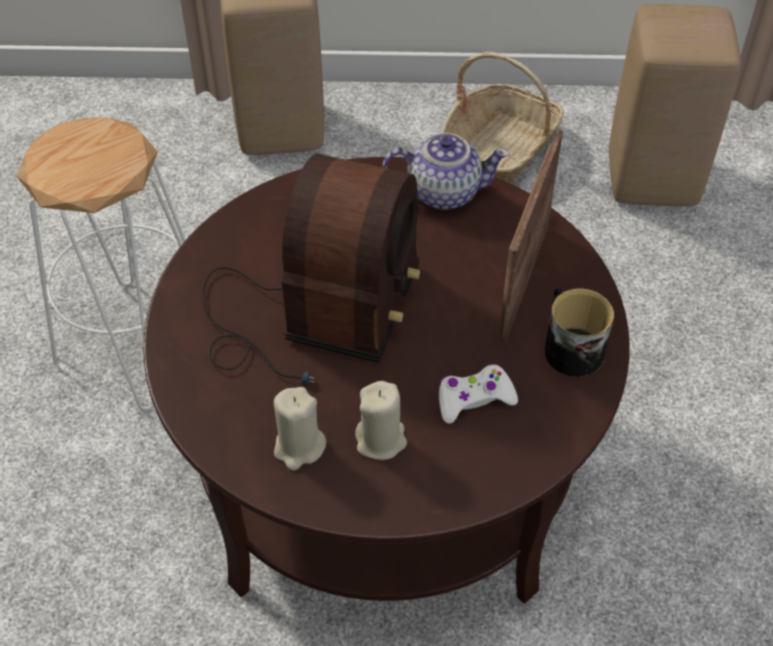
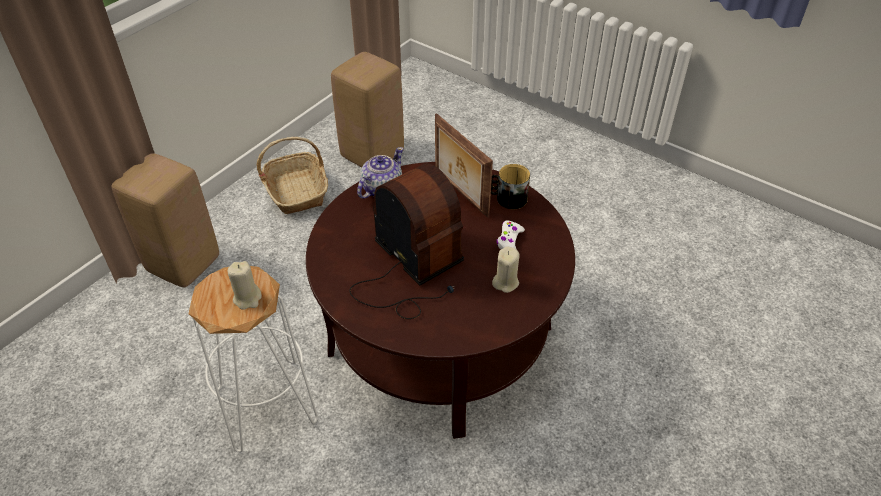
camera: 55 degrees left, 5 degrees down
beige candle [274,387,326,470] -> beige candle moved to [227,261,262,310]

